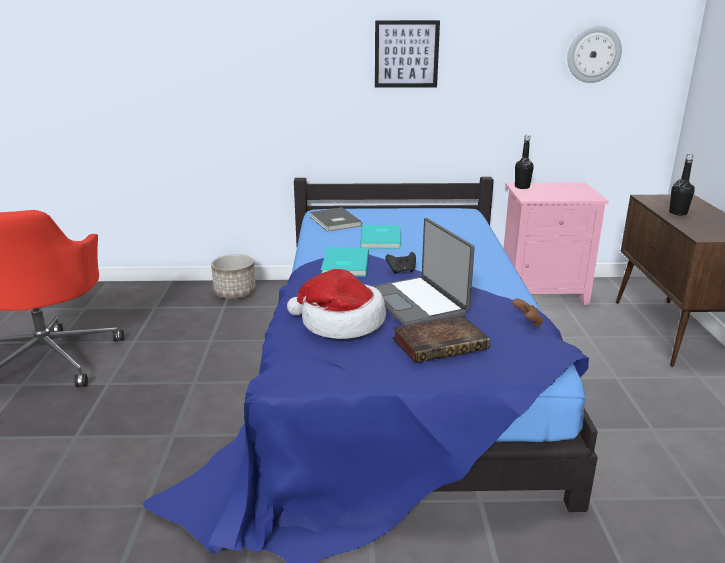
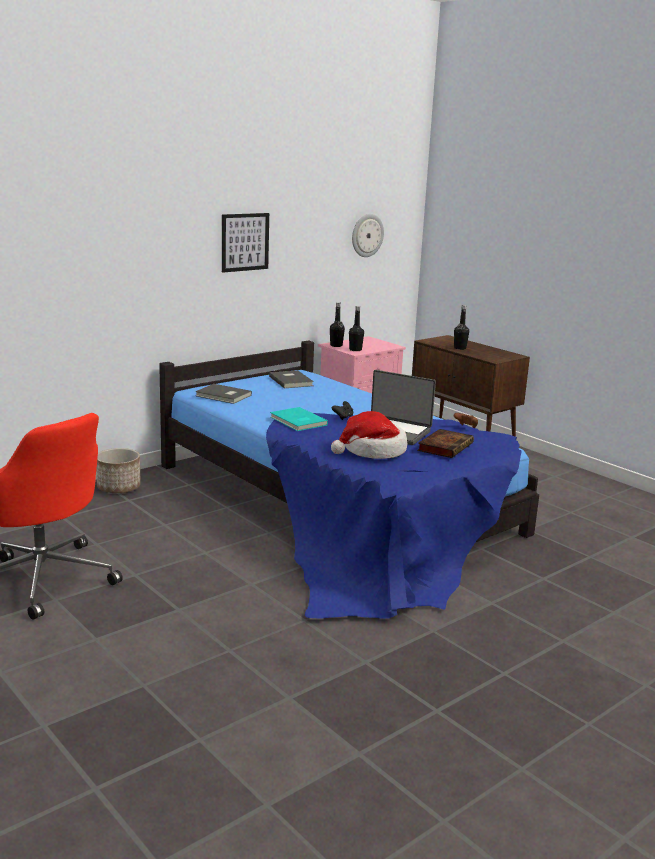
camera: 40 degrees left, 5 degrees down
turquoise book [360,225,401,249] -> none
none -> grey book [269,371,314,388]
none -> black bottle [349,306,364,351]

